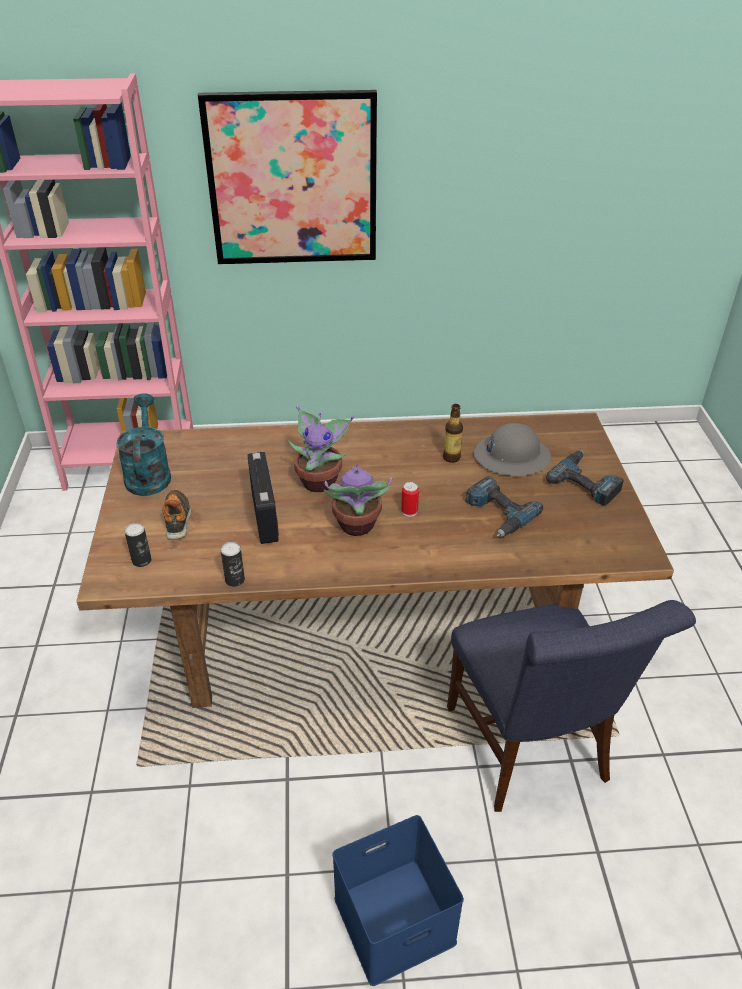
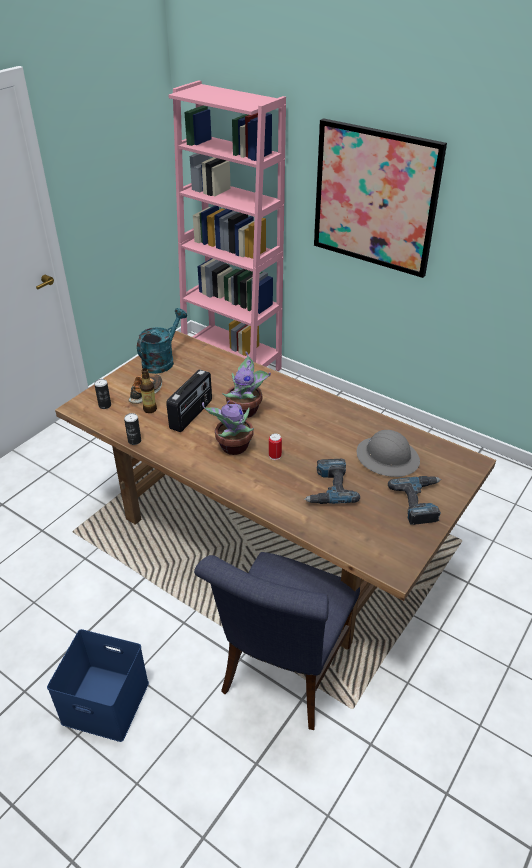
camera: 40 degrees right, 0 degrees up
bottle [443,404,463,463] -> bottle moved to [140,368,157,413]

